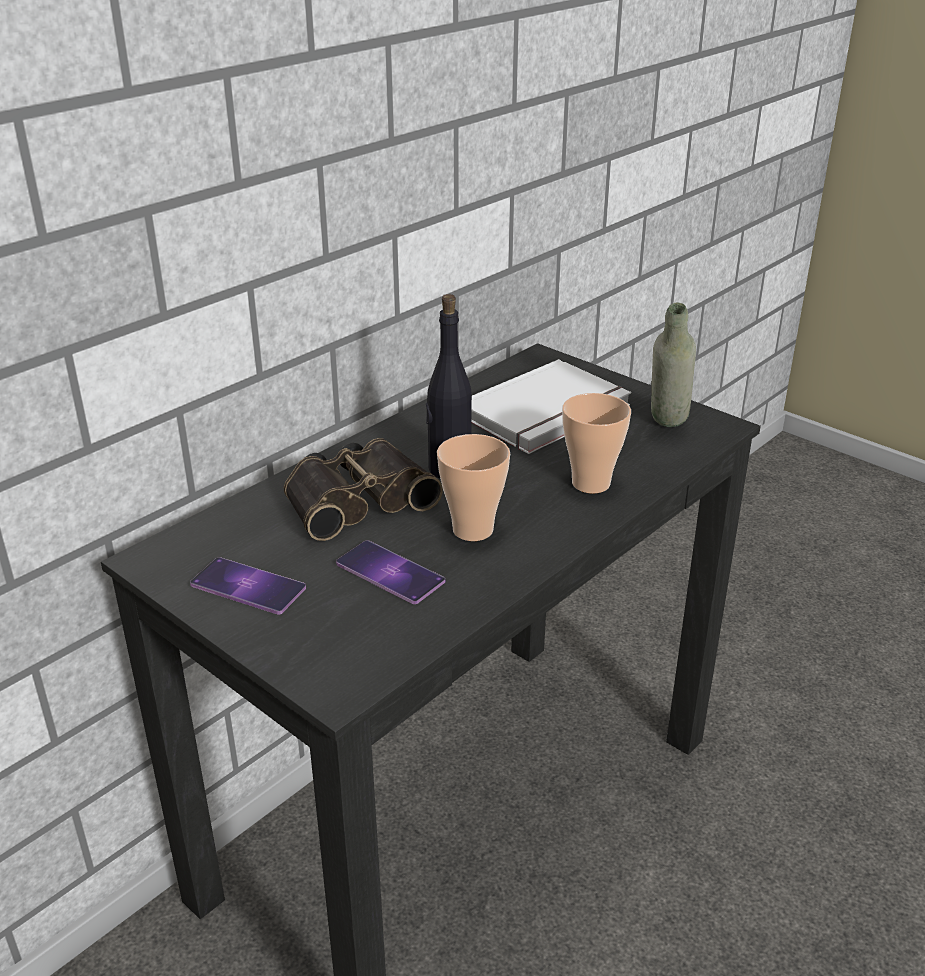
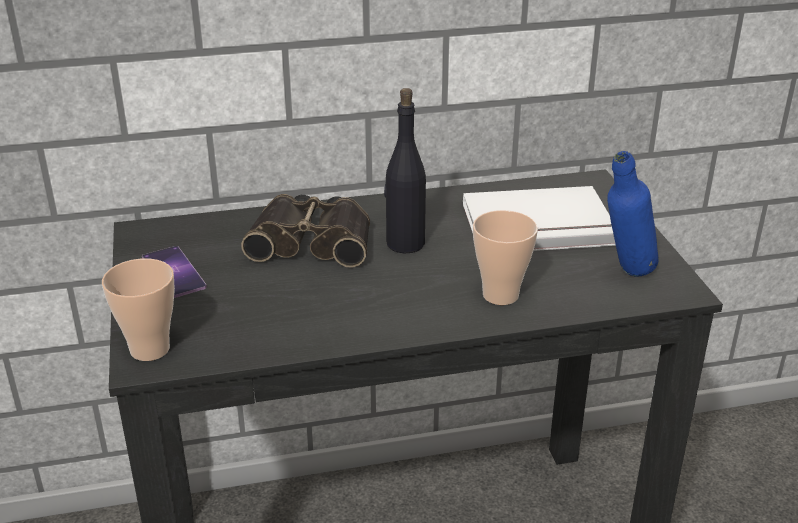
camera: 35 degrees right, 0 degrees up
phone [336,541,445,604] -> none
cup [437,434,510,541] -> cup moved to [102,258,175,361]
grey bottle [651,302,696,427] -> blue bottle [607,151,659,276]

